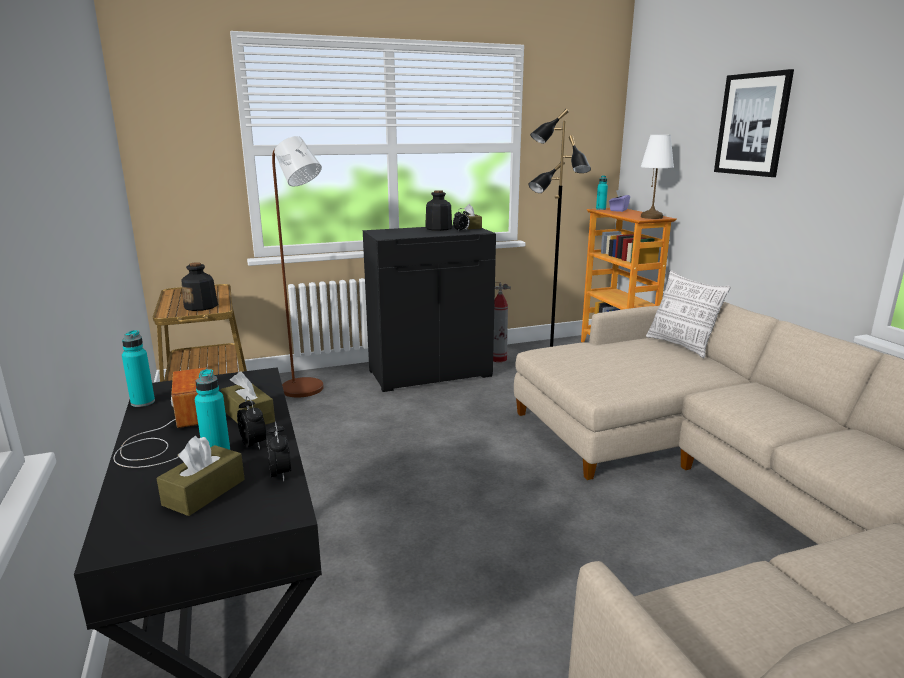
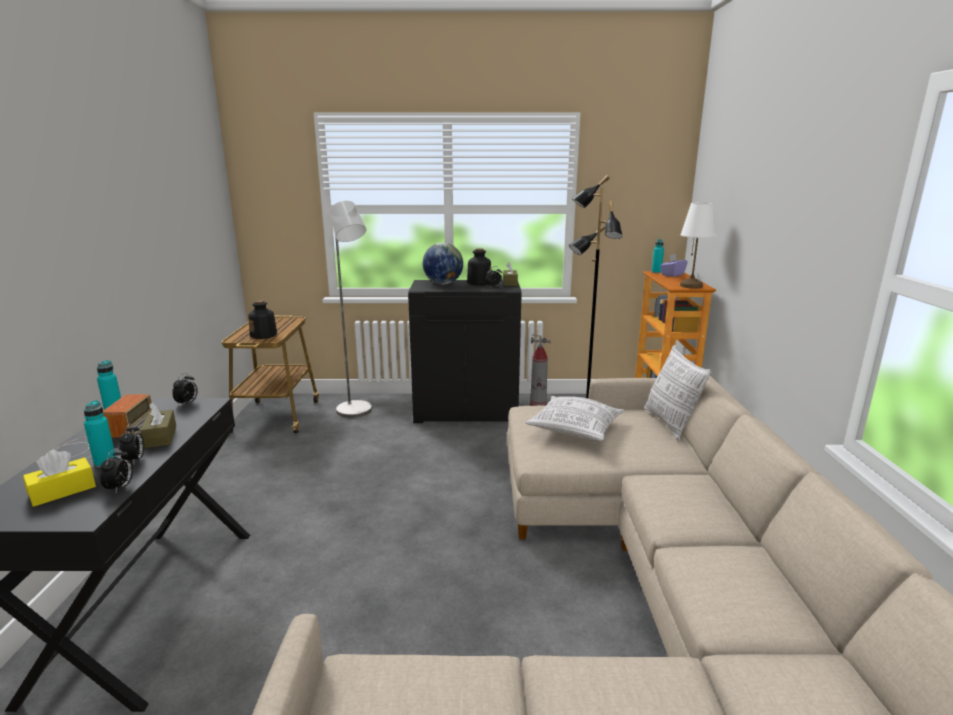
camera: 20 degrees right, 0 degrees up
brown tissue box [156,436,245,516] -> yellow tissue box [23,450,96,507]
brown floor lamp [272,136,324,398] -> grey floor lamp [330,201,372,418]
picture [714,69,794,177] -> none
none -> alarm clock [172,373,198,406]
none -> globe [423,243,463,284]
none -> pillow [526,396,624,441]

